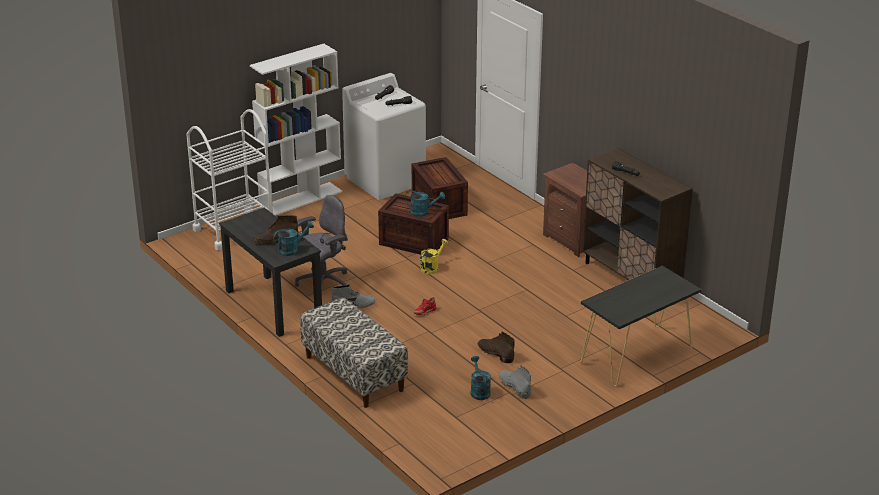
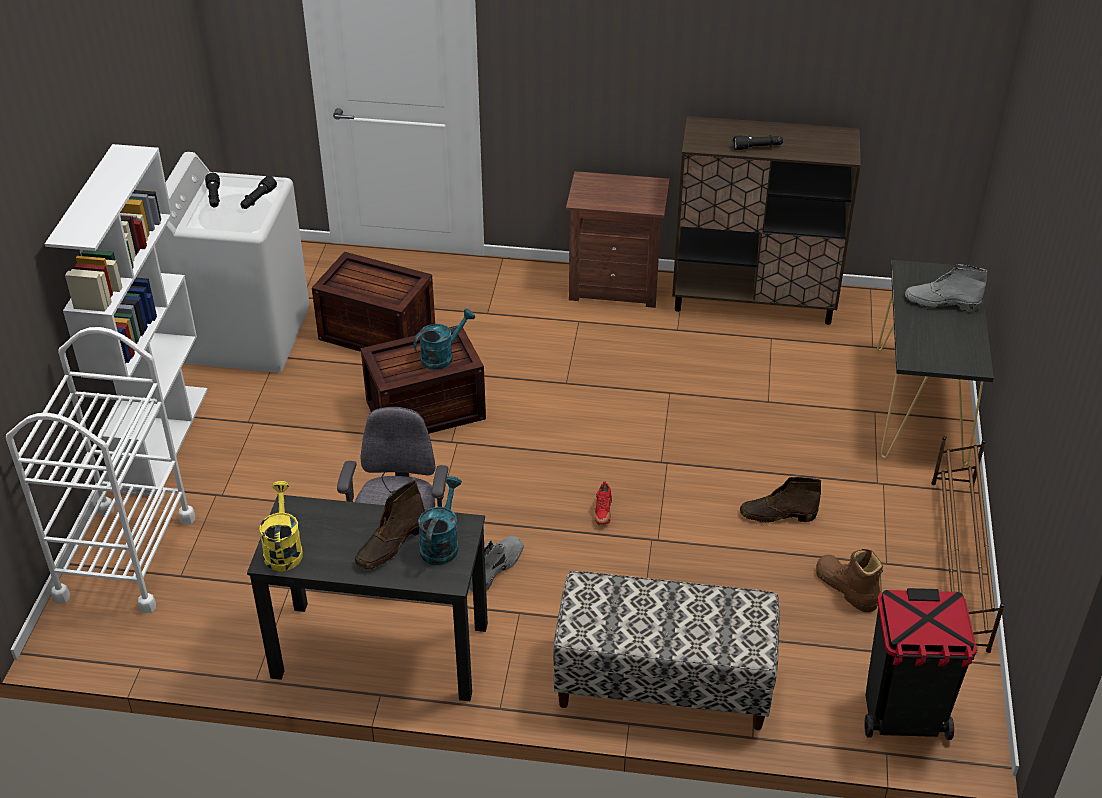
camera: 45 degrees left, 10 degrees up
yellow watering can [420,239,448,274] -> yellow watering can moved to [259,481,303,571]
turquoise watering can [471,356,491,400] -> brown boot [816,549,883,612]
grey boot [499,365,531,399] -> grey boot moved to [905,264,988,312]
none -> black trash can [864,588,977,740]
none -> brown shoe rack [931,436,1005,653]

